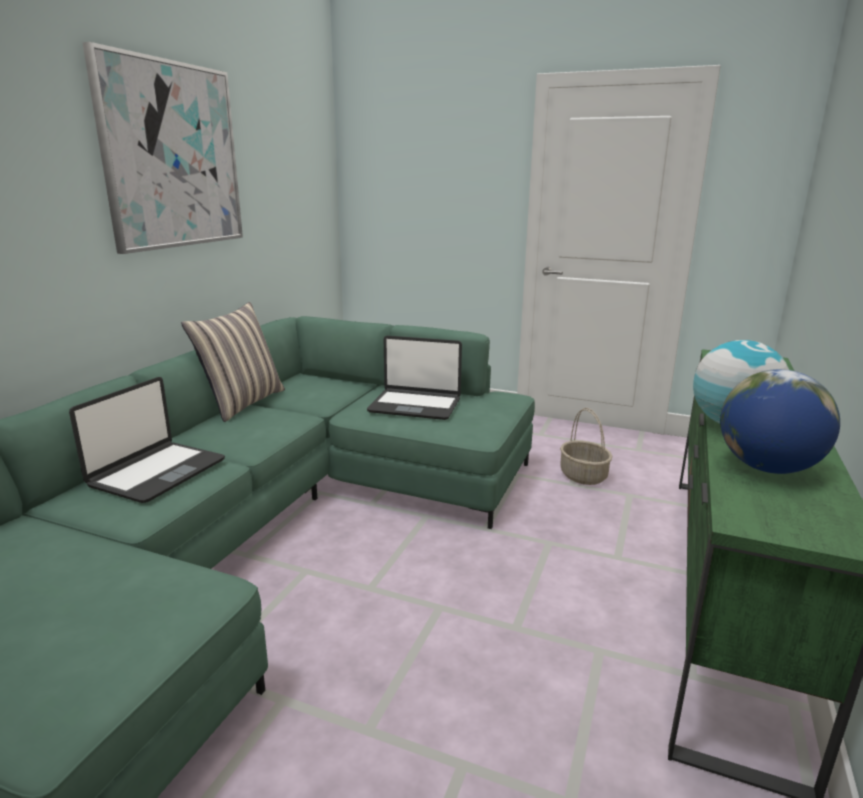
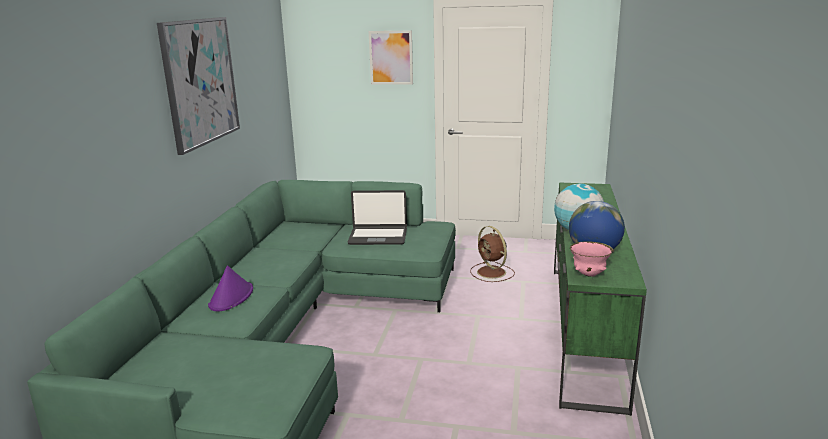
camera: 10 degrees left, 0 degrees up
laptop [69,377,225,503] -> purple hat [208,265,253,311]
pillow [181,302,285,422] -> none
basket [560,408,612,485] -> brown fan [470,226,515,282]
none -> picture [369,31,413,85]
none -> pink bowl [570,241,614,277]

